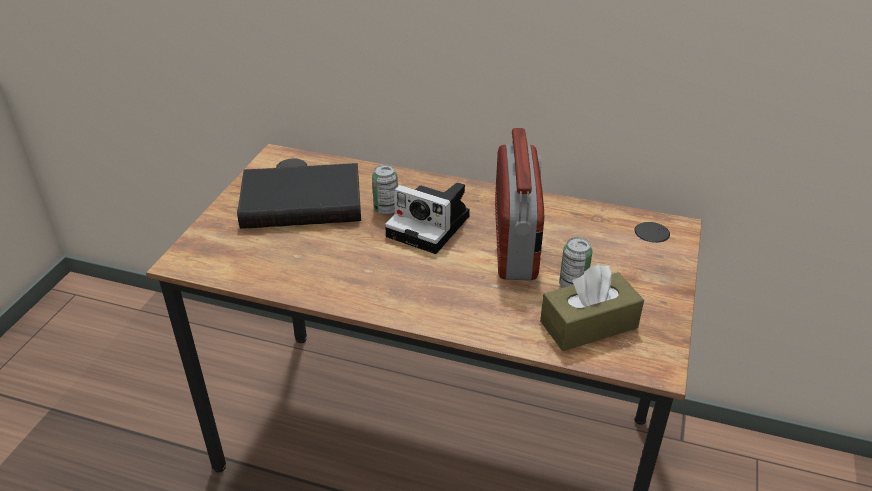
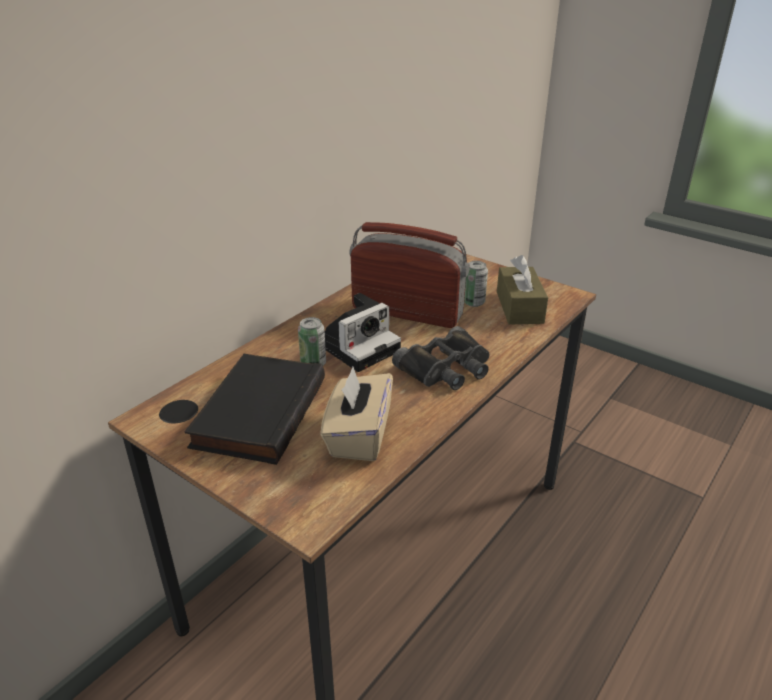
camera: 70 degrees left, 5 degrees down
none -> beige tissue box [320,367,393,461]
none -> black binoculars [392,326,490,390]

